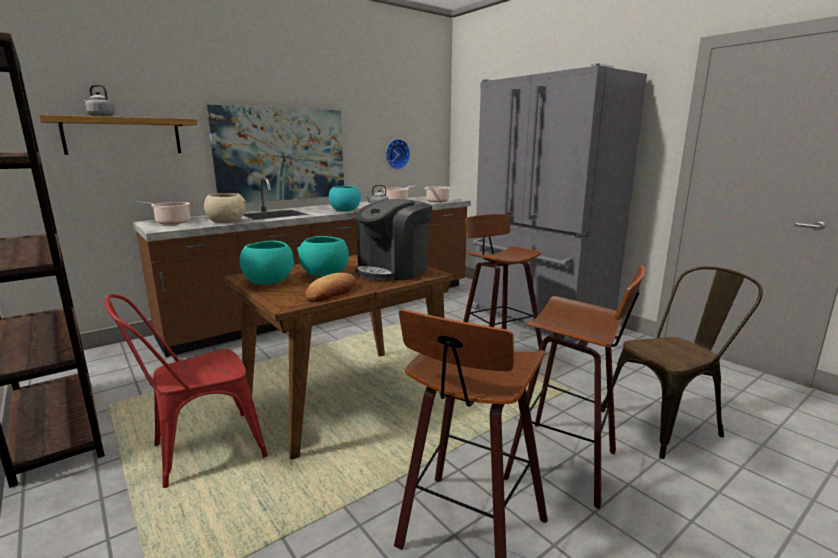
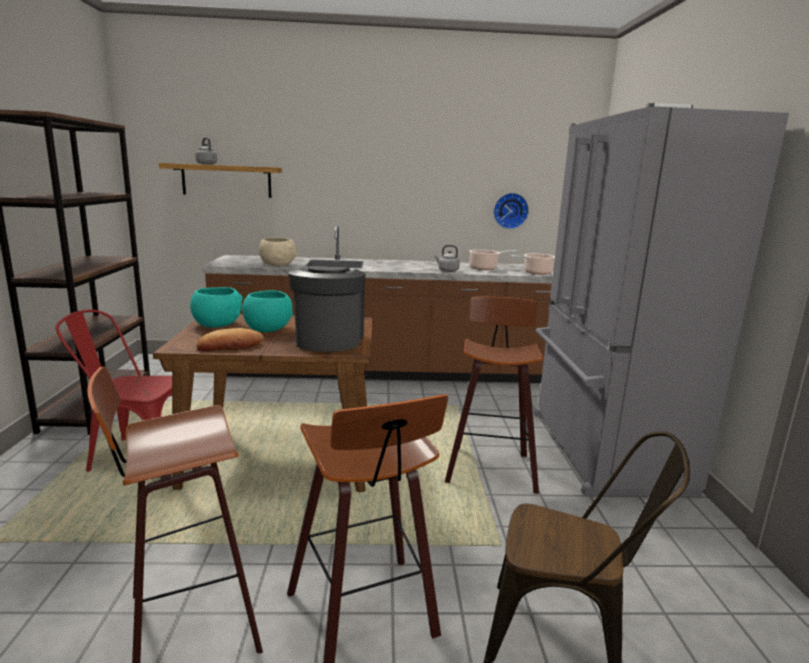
camera: 35 degrees right, 0 degrees up
cooking pot [135,201,190,224] -> none
picture [206,104,344,203] -> none
turquoise bowl [329,186,361,211] -> none
coffee machine [355,199,432,281] -> coffee machine turned 105 degrees clockwise [288,266,366,352]

